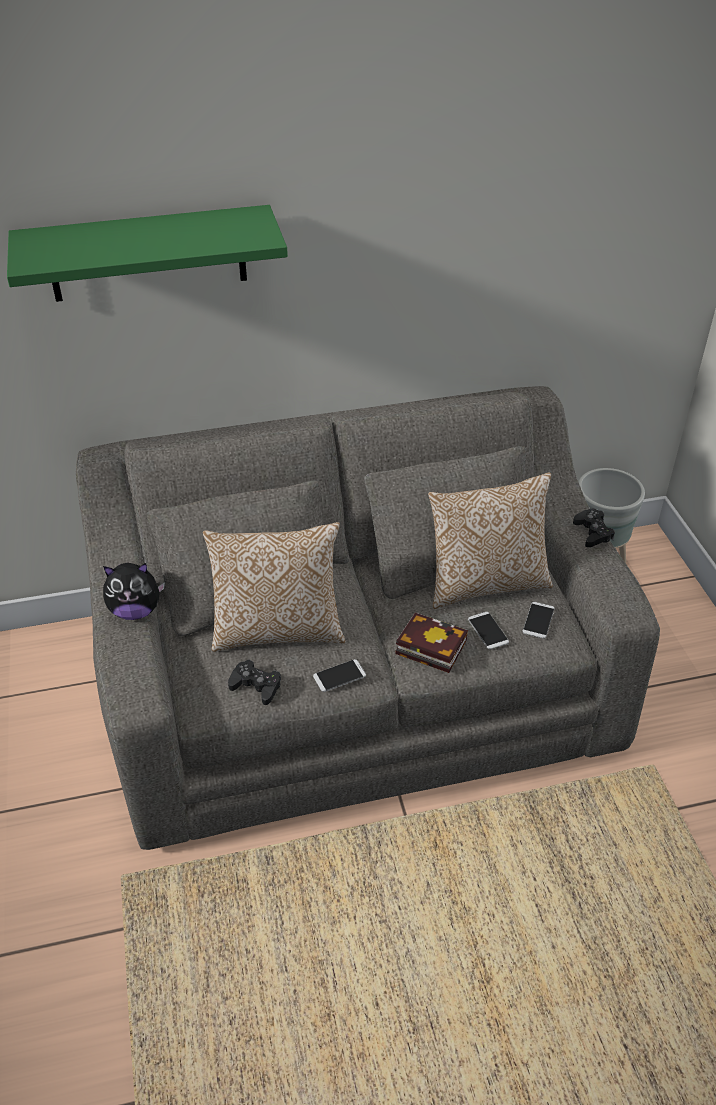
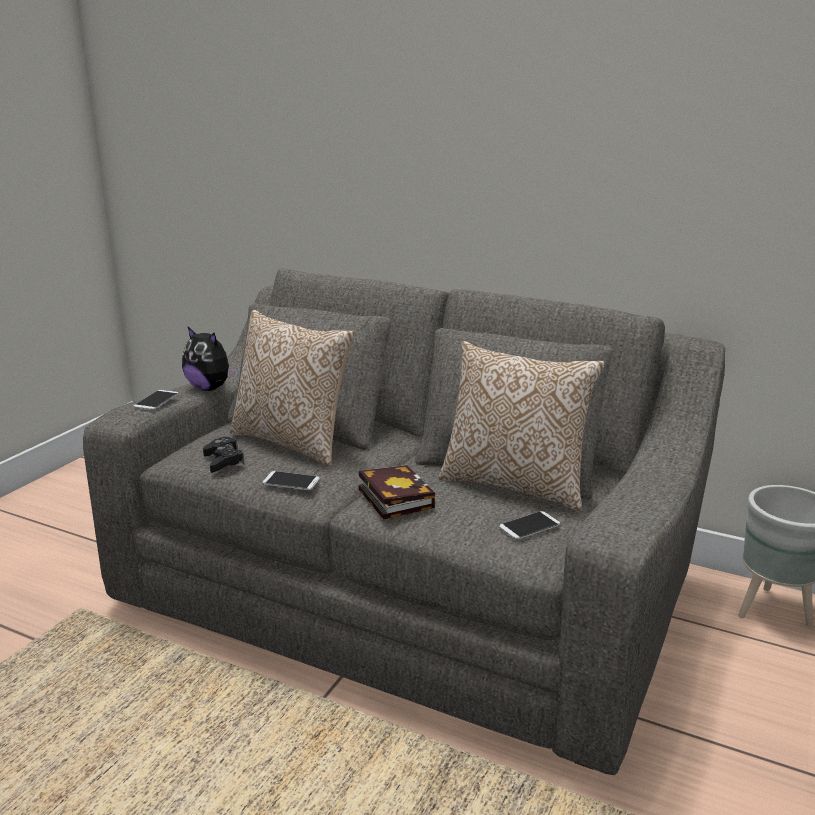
camera: 40 degrees right, 20 degrees down
green shelf [7,205,288,302] -> none
phone [468,612,509,649] -> phone moved to [134,390,178,410]
black game controller [573,509,615,547] -> none

